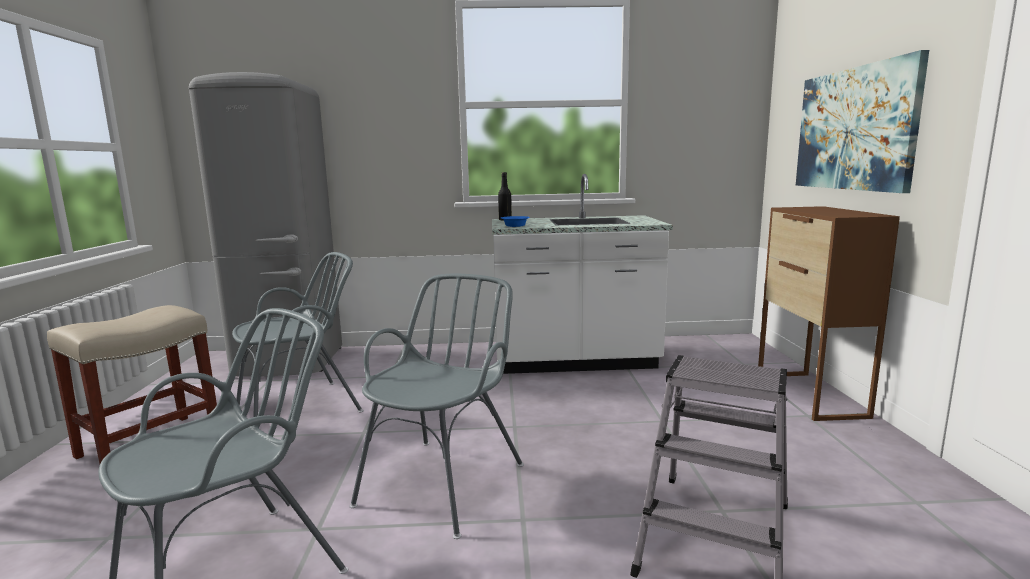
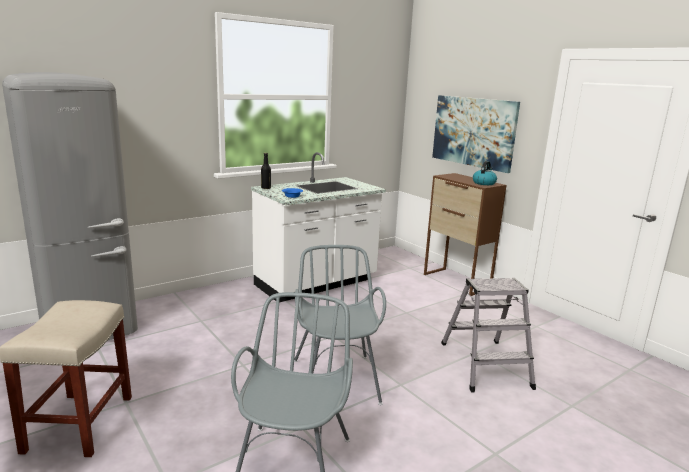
camera: 35 degrees left, 5 degrees up
grey chair [232,252,364,417] -> none
none -> kettle [473,161,497,185]

